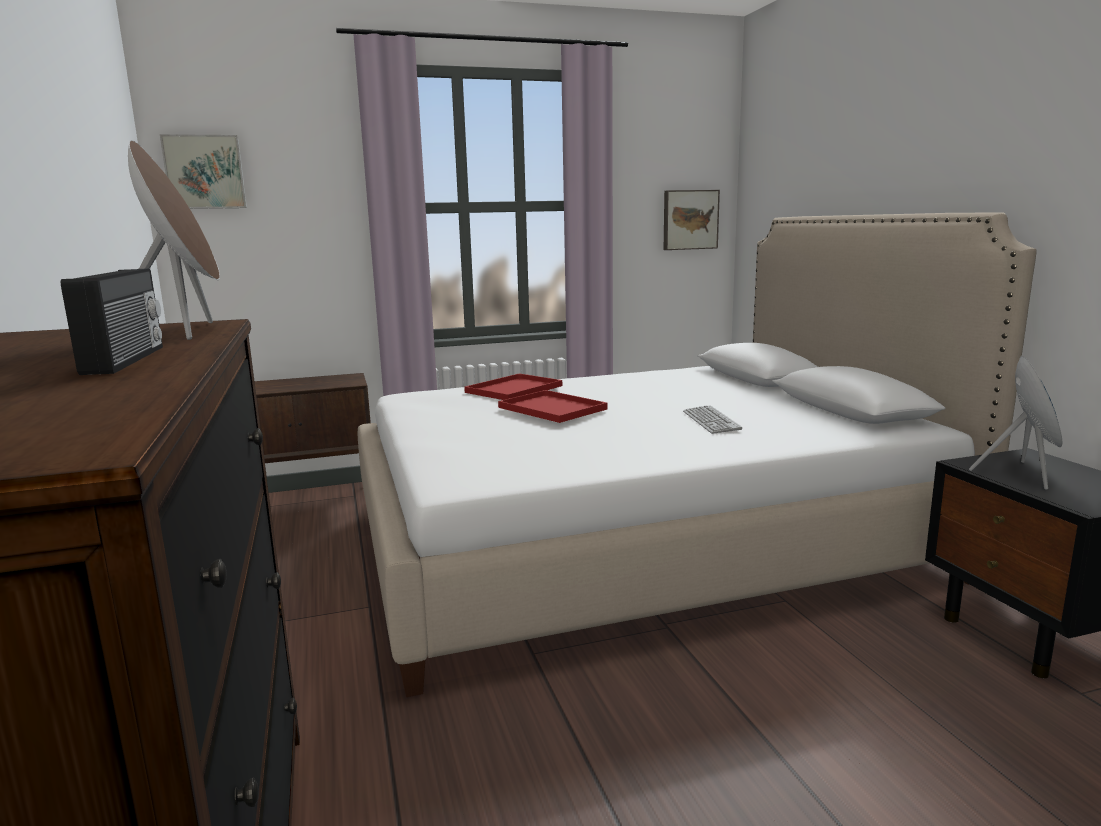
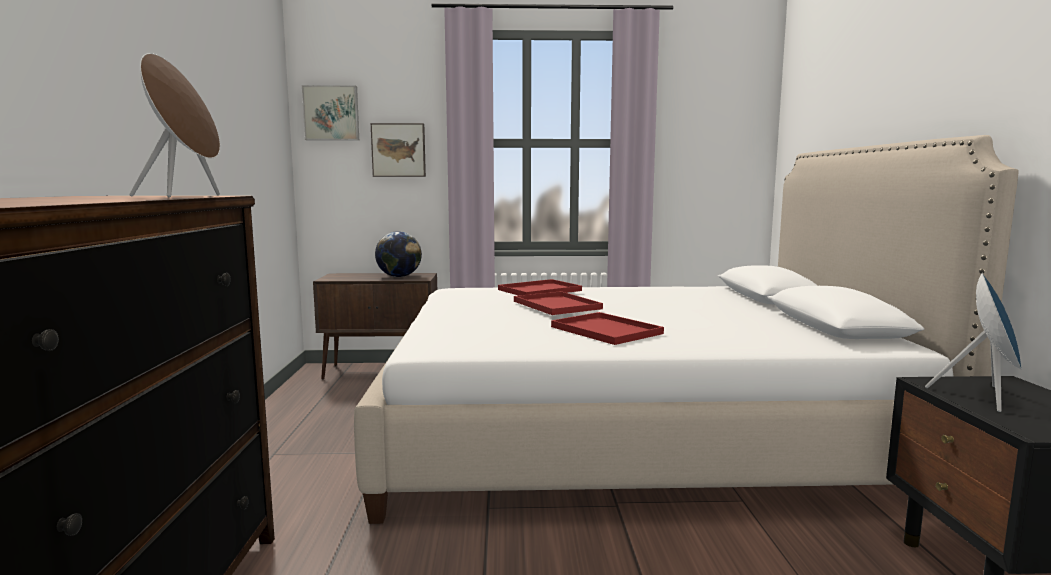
camera: 15 degrees right, 5 degrees down
radio [60,268,163,375] -> none
picture [664,190,720,250] -> picture moved to [371,123,426,177]
keyboard [683,405,742,434] -> none
none -> globe [375,231,422,277]
none -> red tray [551,312,664,345]

